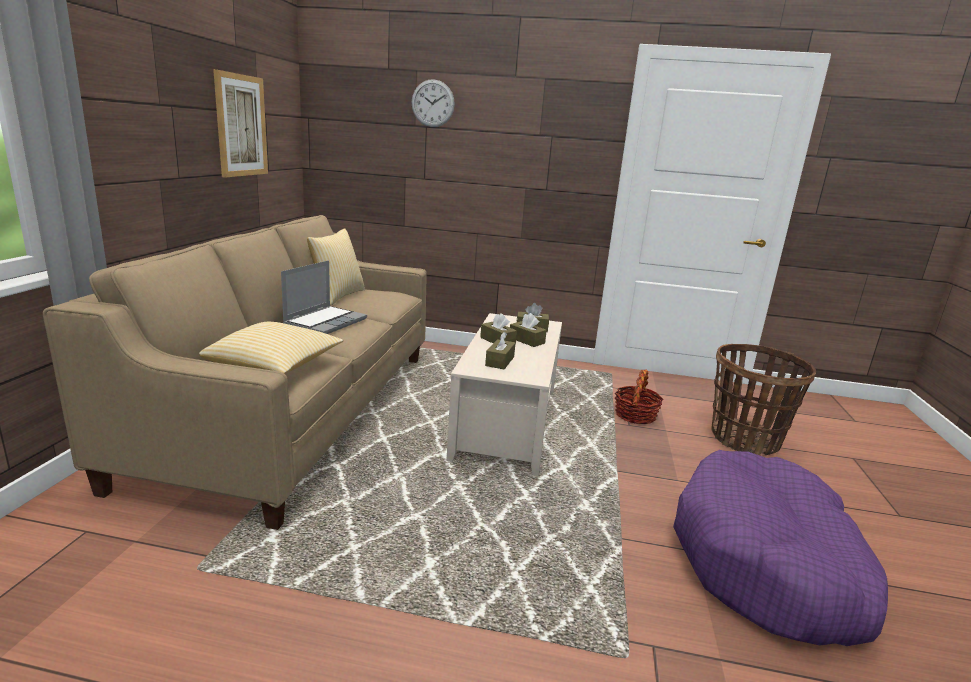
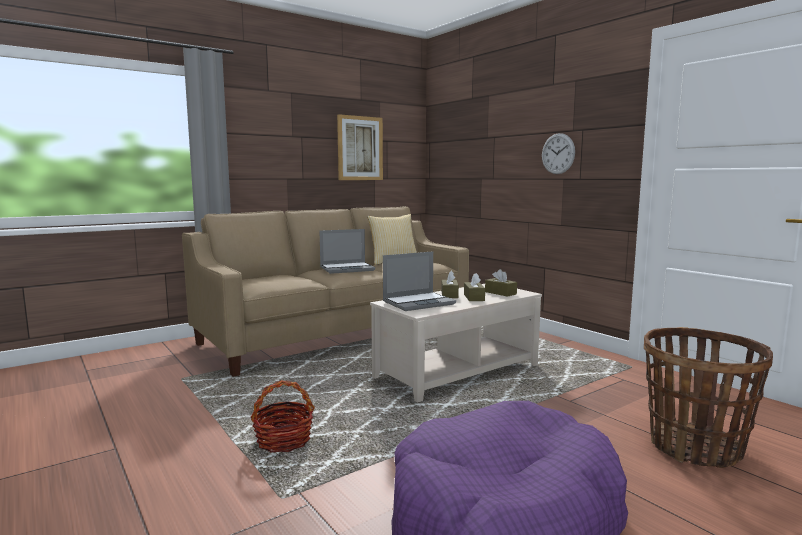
camera: 45 degrees right, 10 degrees down
pillow [199,322,343,374] -> none
wall clock [411,79,455,127] -> wall clock moved to [542,133,575,174]
brown tissue box [485,332,515,369] -> laptop [383,251,456,311]
basket [615,369,663,424] -> basket moved to [250,380,315,452]

